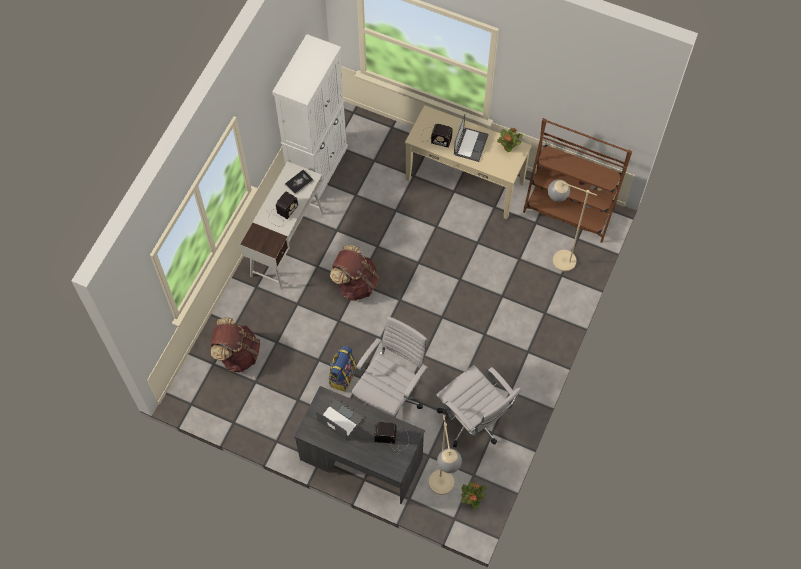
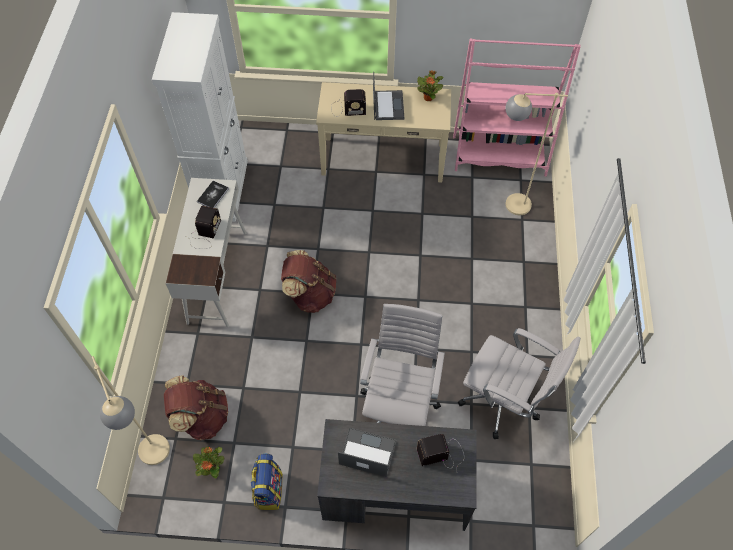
camera: 20 degrees left, 5 degrees down
backpack [329,346,356,392] -> backpack moved to [250,453,283,510]
beige floor lamp [429,415,462,495] -> beige floor lamp moved to [92,356,170,465]
potted plant [461,482,486,509] -> potted plant moved to [193,447,225,478]
brown bookcase [523,118,632,243] -> pink bookcase [453,38,581,177]

